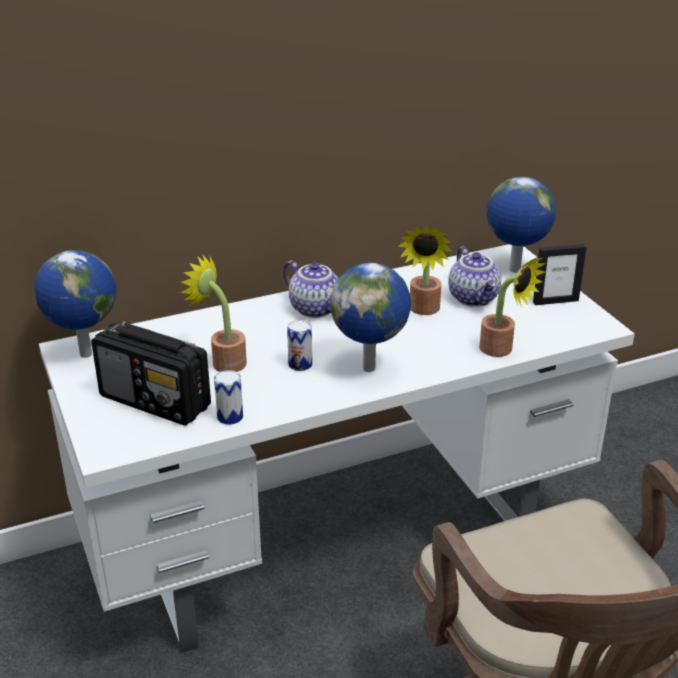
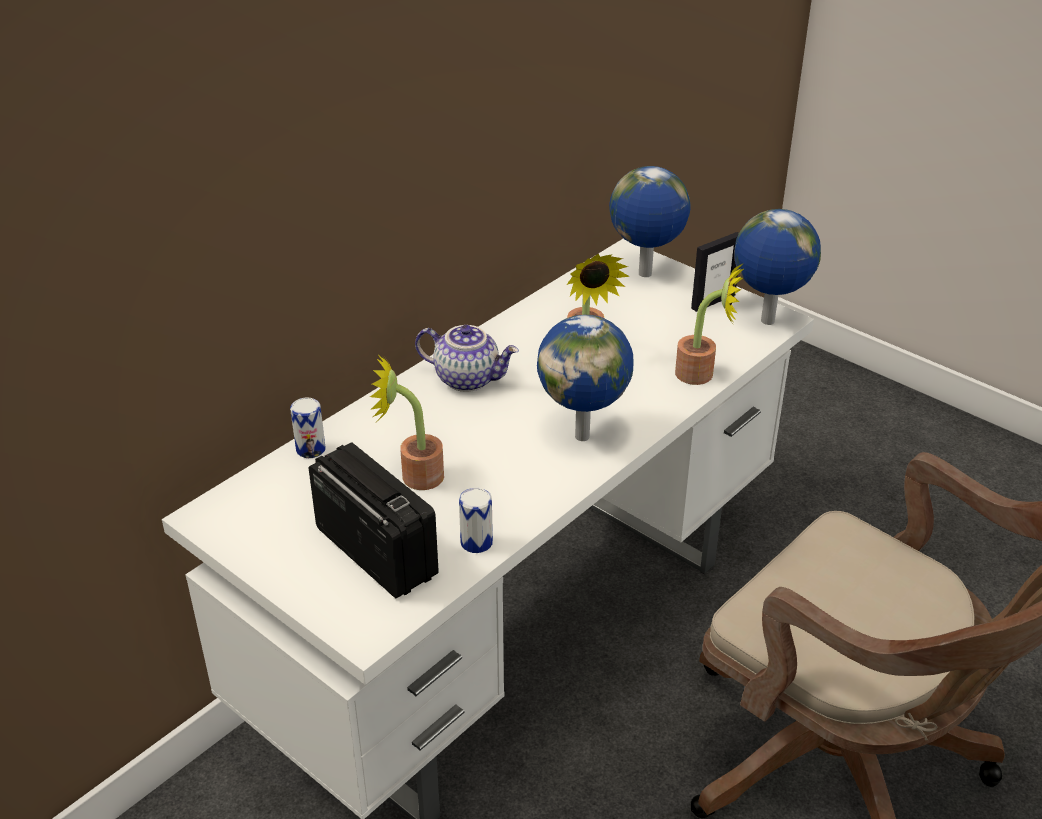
camera: 25 degrees left, 5 degrees up
globe [34,250,116,358] -> globe moved to [734,209,821,325]
radio [91,322,211,426] -> radio turned 135 degrees counterclockwise [309,442,439,598]
can [287,320,312,371] -> can moved to [290,397,325,458]
teapot [448,246,501,307] -> none

